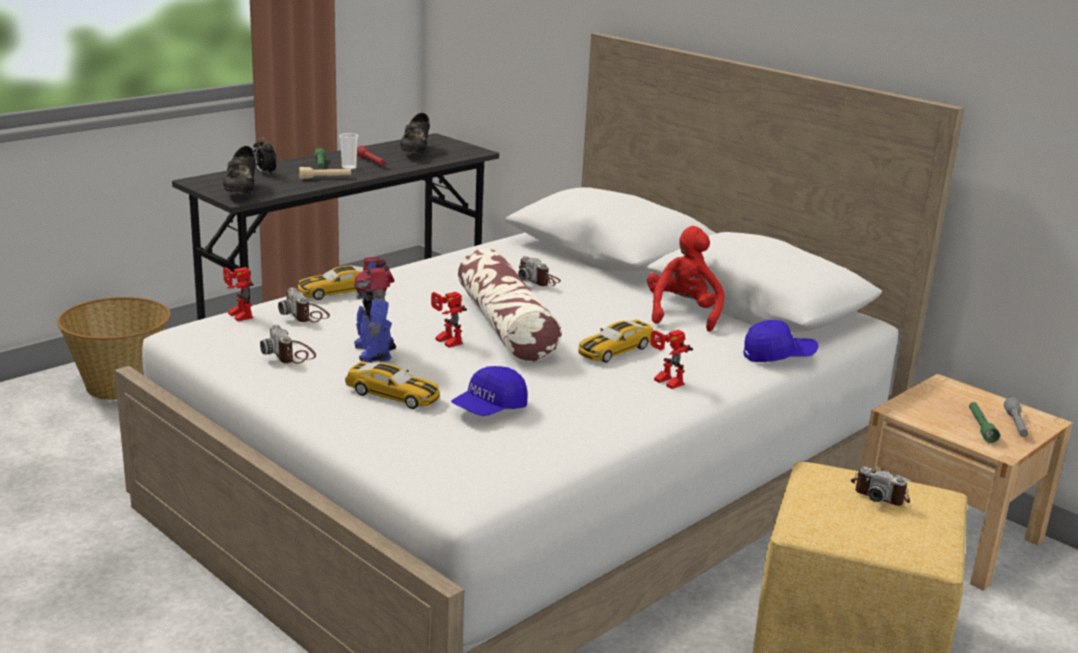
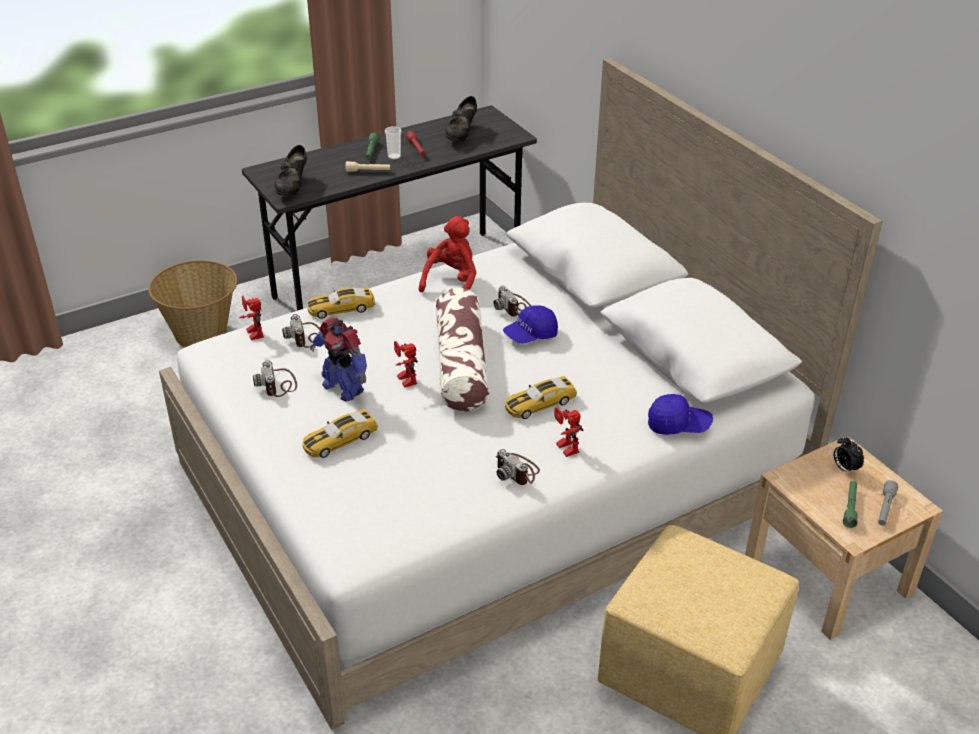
camera: 15 degrees right, 15 degrees up
alarm clock [253,137,277,175] -> alarm clock moved to [834,436,864,474]
toy car [345,361,440,409] -> toy car turned 105 degrees clockwise [303,409,378,458]
toy robot [353,257,396,363] -> toy robot turned 45 degrees counterclockwise [310,317,367,402]
blue cap [451,366,528,416] -> blue cap moved to [503,305,558,344]
red plush toy [647,226,725,332] -> red plush toy moved to [419,216,476,292]
camera [851,466,910,506] -> camera moved to [496,449,540,485]

